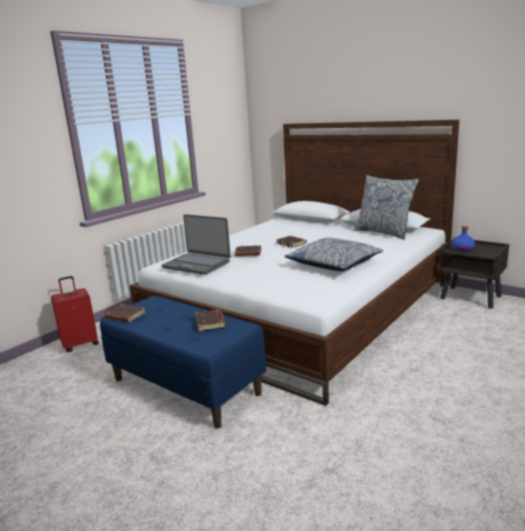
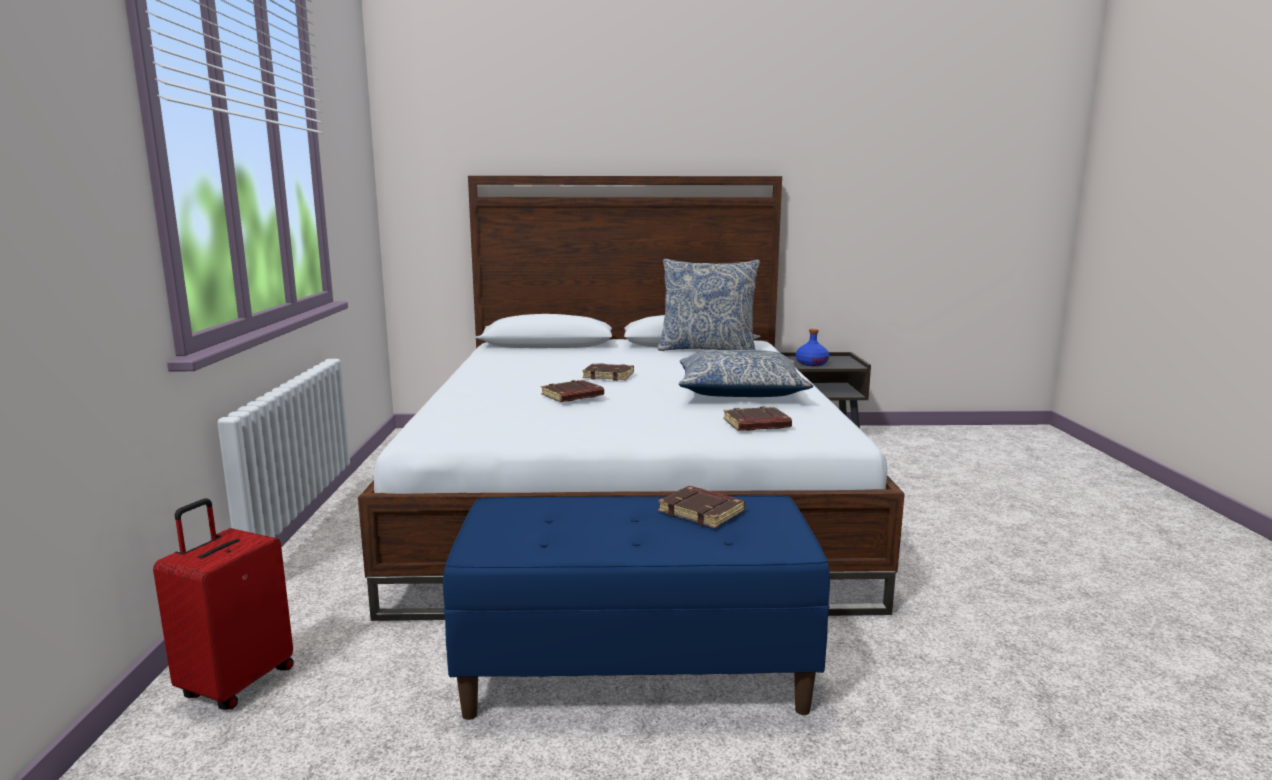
camera: 40 degrees left, 5 degrees down
brown book [105,304,146,322] -> brown book moved to [723,406,792,431]
laptop [162,214,231,275] -> none

